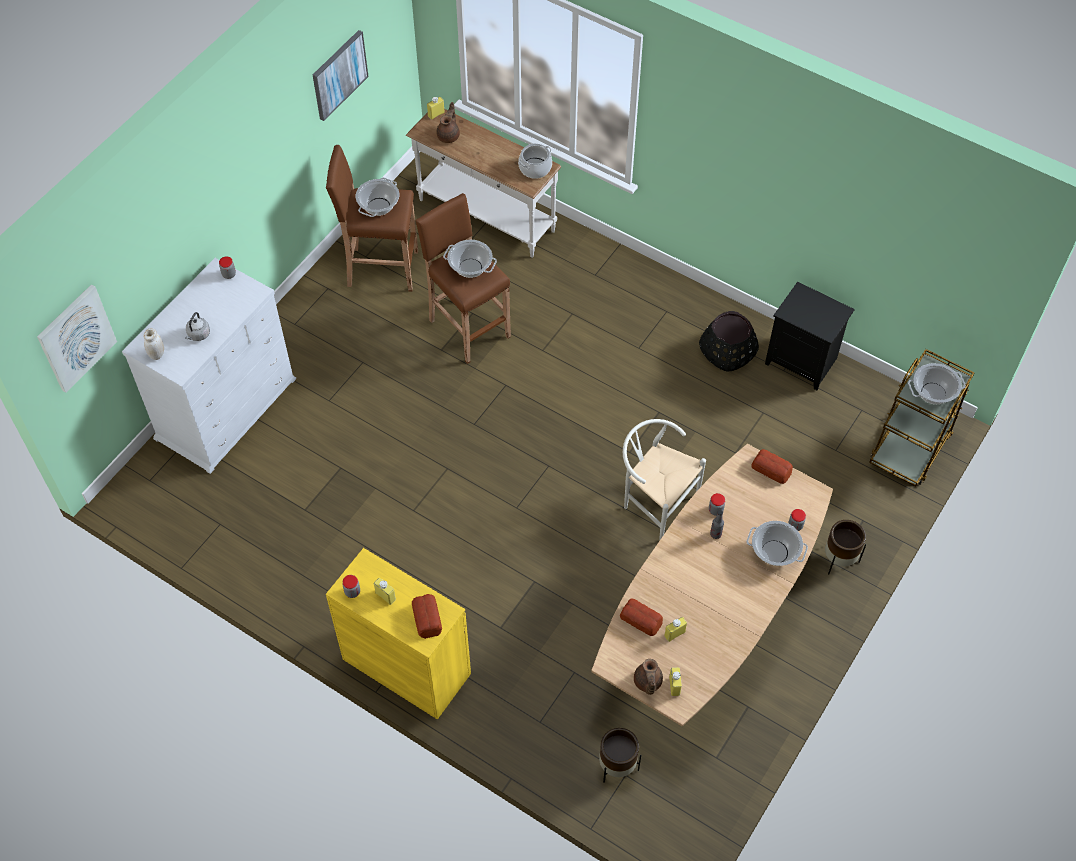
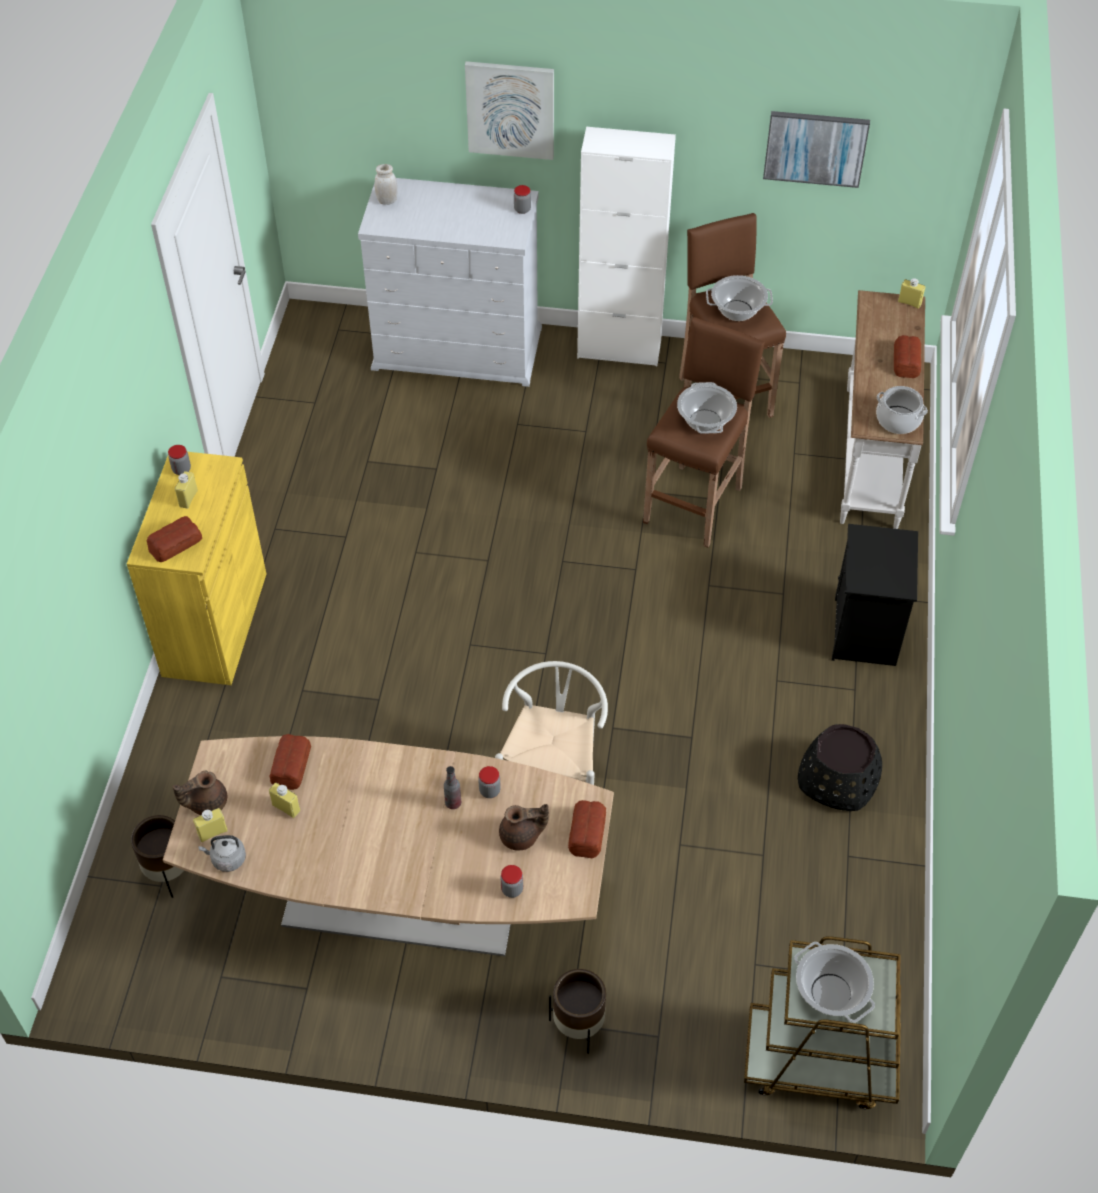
camera: 65 degrees right, 5 degrees down
picture [37,284,117,393] -> picture moved to [465,61,554,160]
grey kettle [186,312,210,341] -> grey kettle moved to [199,835,246,872]
brown teapot [437,102,460,143] -> brown teapot moved to [499,804,549,850]
cooking pot [747,521,808,566] -> none
black nightstand [765,282,855,390] -> black nightstand moved to [832,524,918,666]
none -> white cabinet [577,127,676,366]
none -> bread [894,335,921,378]

